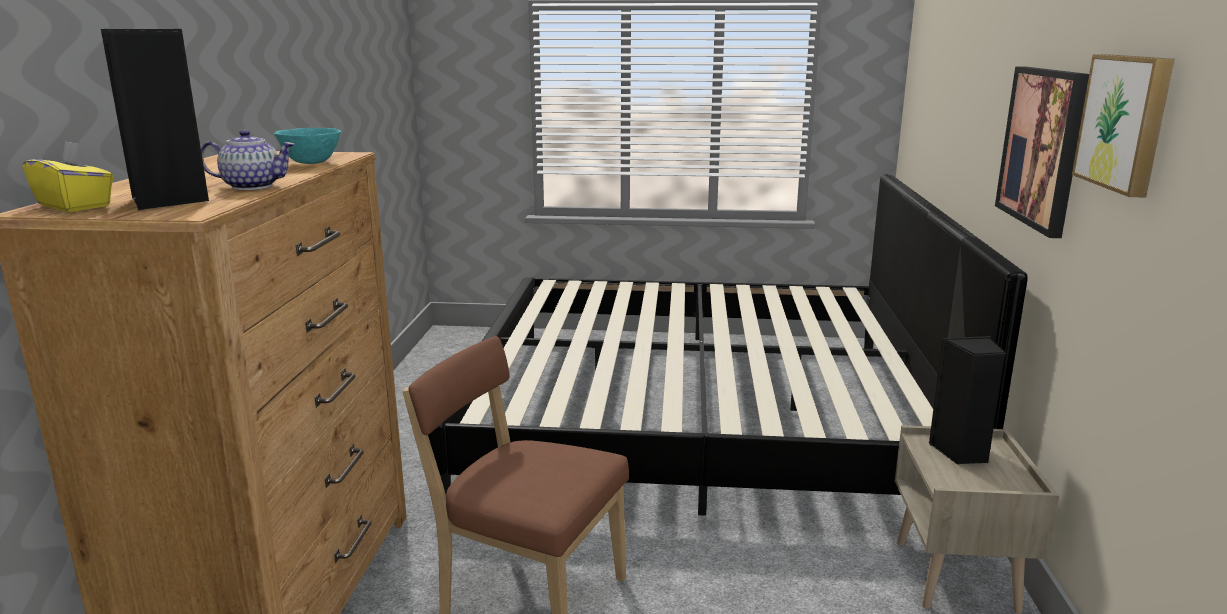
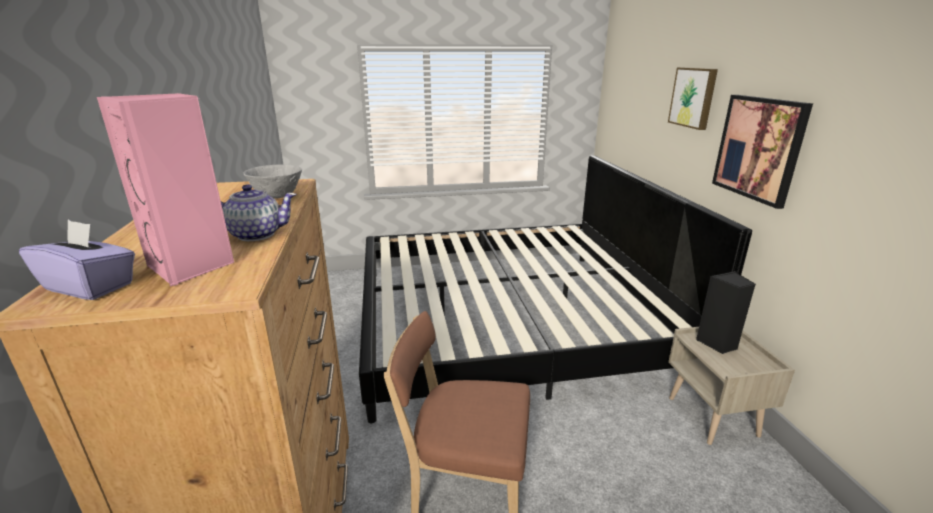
camera: 15 degrees left, 5 degrees up
yellow tissue box [22,140,114,212] -> purple tissue box [19,220,135,300]
black speaker [101,29,209,210] -> pink speaker [97,93,234,287]
turquoise bowl [274,128,341,164] -> grey bowl [244,164,302,199]
picture [1072,54,1175,197] -> picture moved to [668,67,718,130]

